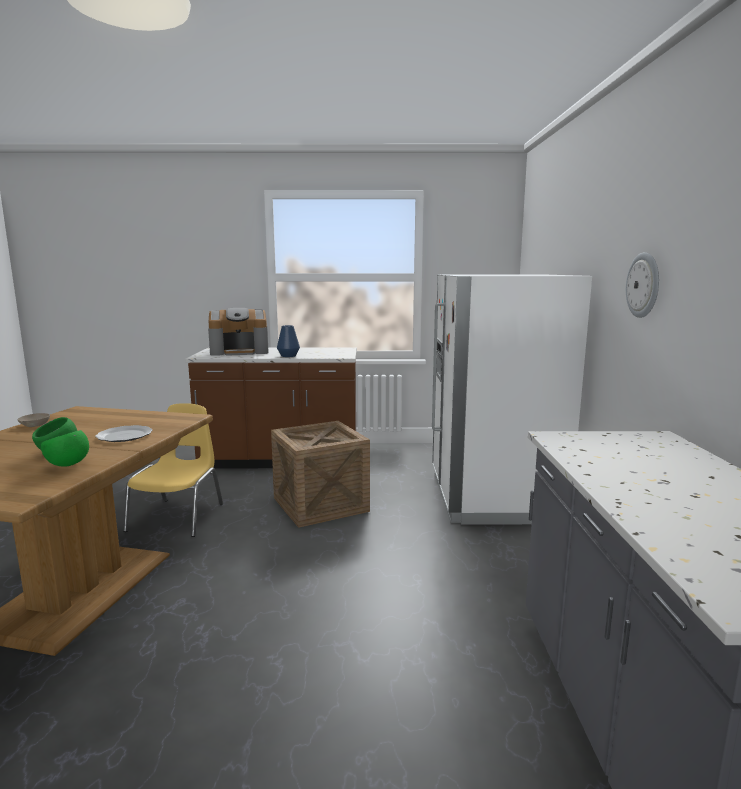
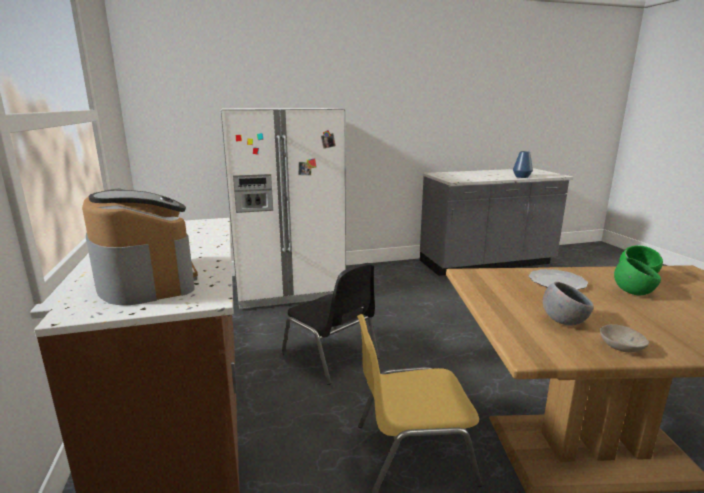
camera: 105 degrees left, 5 degrees up
crate [271,421,370,528] -> black chair [281,263,380,385]
blue vase [277,325,300,357] -> blue vase moved to [513,151,533,178]
wall clock [626,252,659,318] -> none
none -> grey bowl [543,282,594,326]

